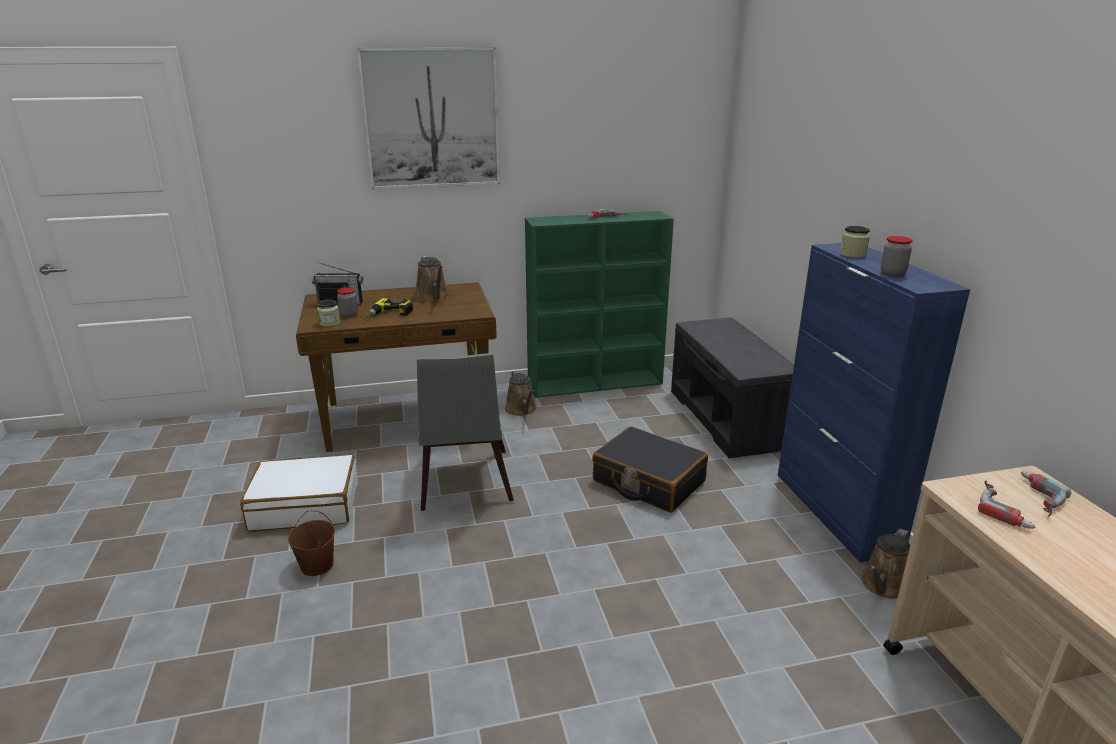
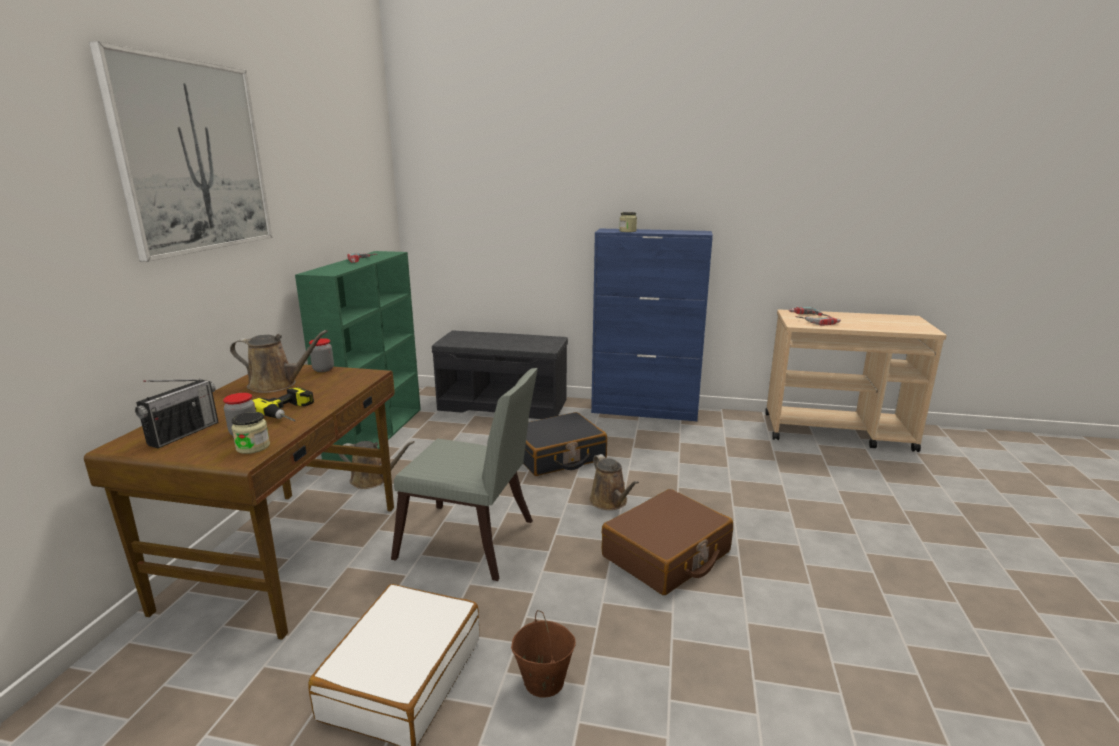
camera: 65 degrees left, 5 degrees down
brown watering can [861,528,910,599] -> brown watering can moved to [590,454,639,510]
jar [881,236,913,277] -> jar moved to [309,338,334,372]
none -> brown suitcase [602,489,733,595]

